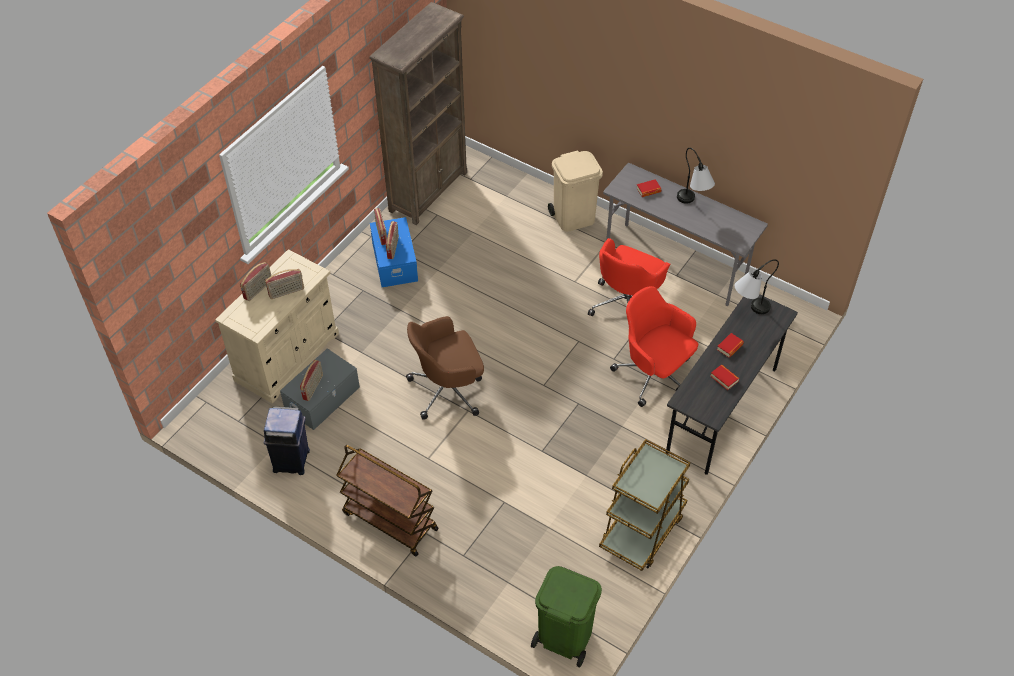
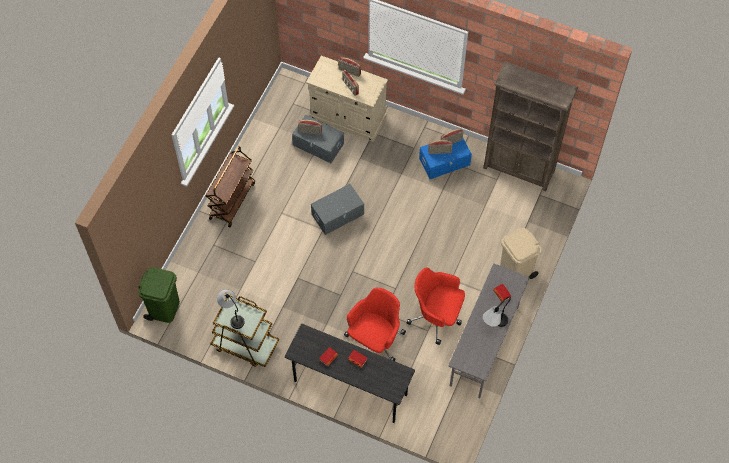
camera: 80 degrees right, 10 degrees up
blue trash can [264,406,310,475] -> none
brown office chair [406,316,484,420] -> grey storage box [311,184,364,235]
table lamp [735,259,779,314] -> table lamp moved to [217,289,245,329]

